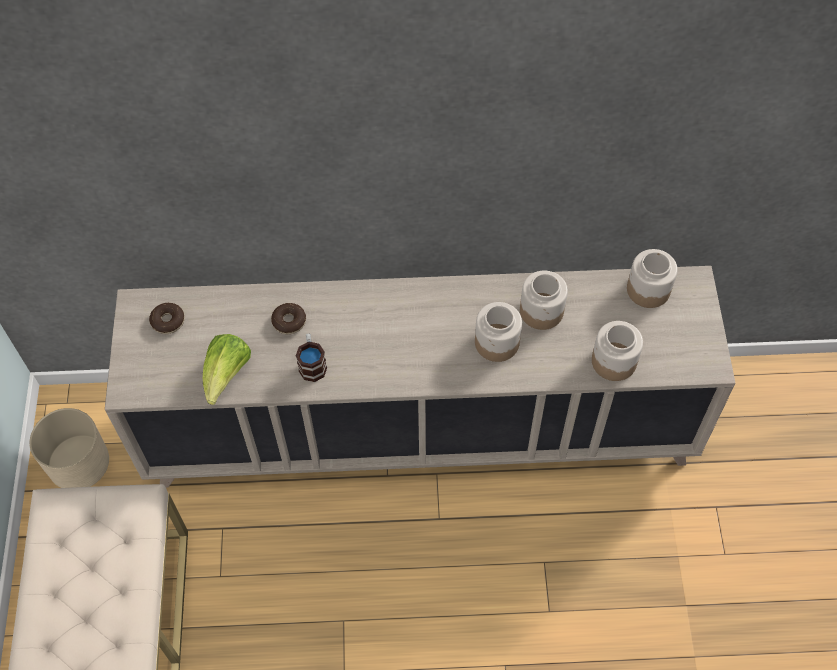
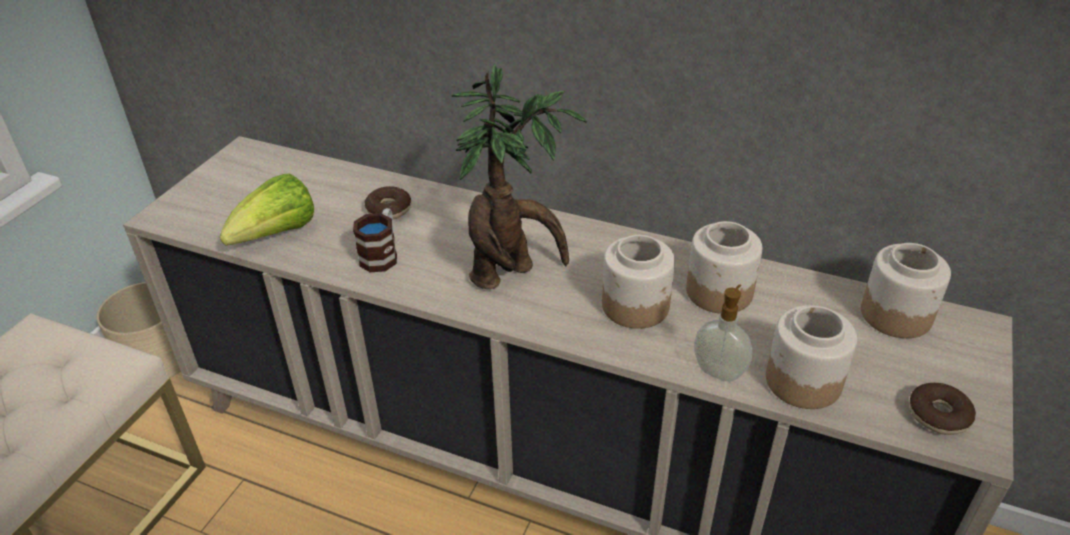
camera: 25 degrees right, 20 degrees down
donut [149,303,185,334] -> donut moved to [909,383,976,435]
none -> potted plant [452,63,587,289]
none -> soap dispenser [694,284,752,381]

